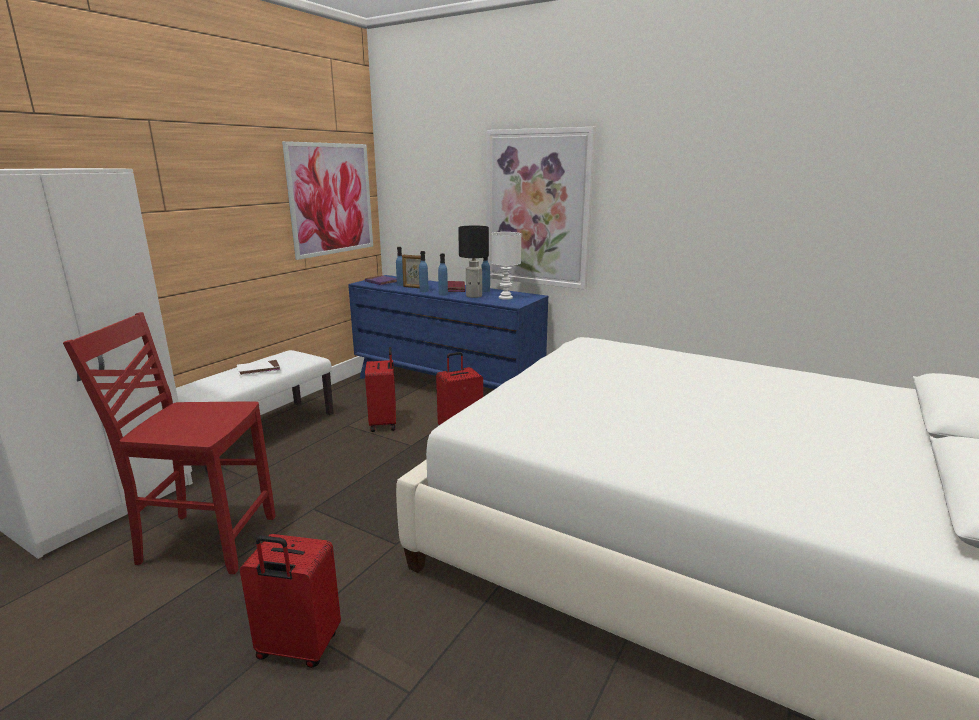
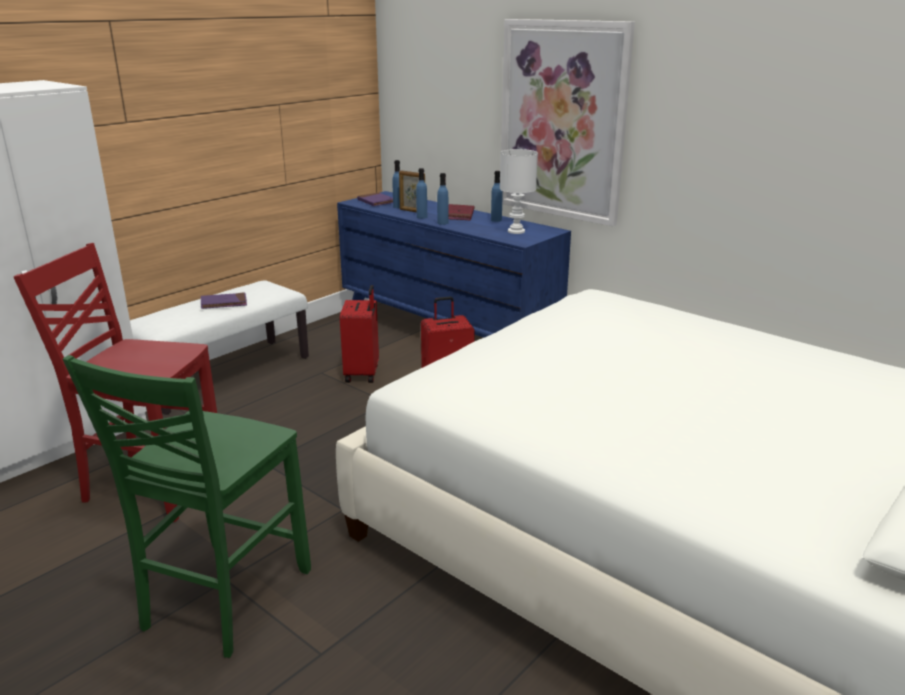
camera: 10 degrees right, 5 degrees up
white book [237,360,281,375] -> purple book [201,292,247,309]
red suitcase [240,534,341,668] -> green chair [63,355,311,658]
picture [282,141,373,260] -> none
black table lamp [458,226,489,298] -> none

